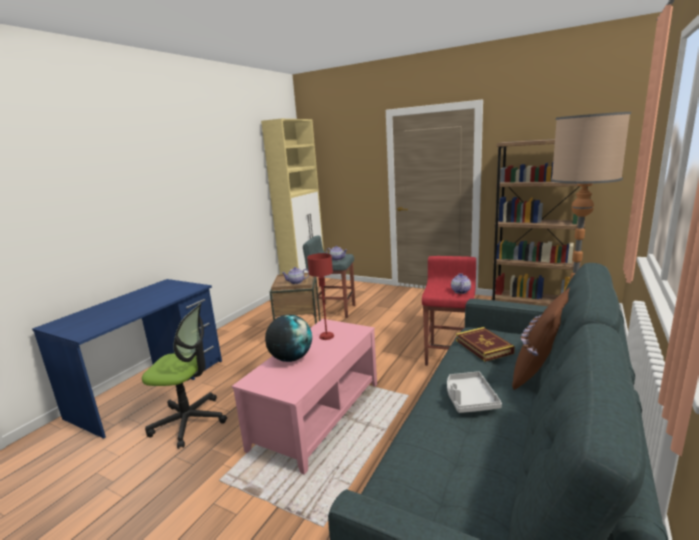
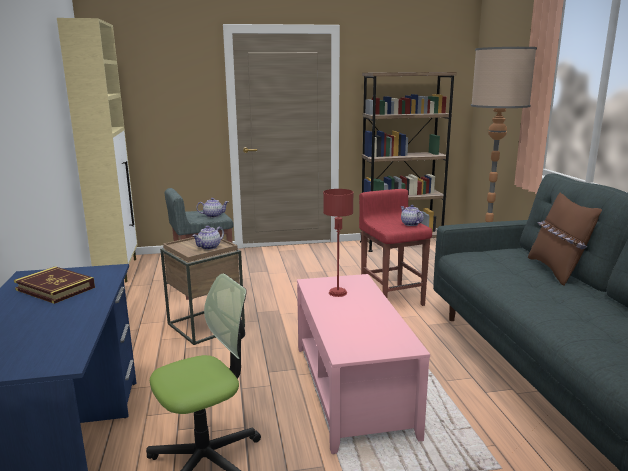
camera: 40 degrees left, 0 degrees up
globe [265,314,312,362] -> none
grey tray [447,371,502,413] -> none
book [456,327,515,362] -> book moved to [14,266,95,304]

